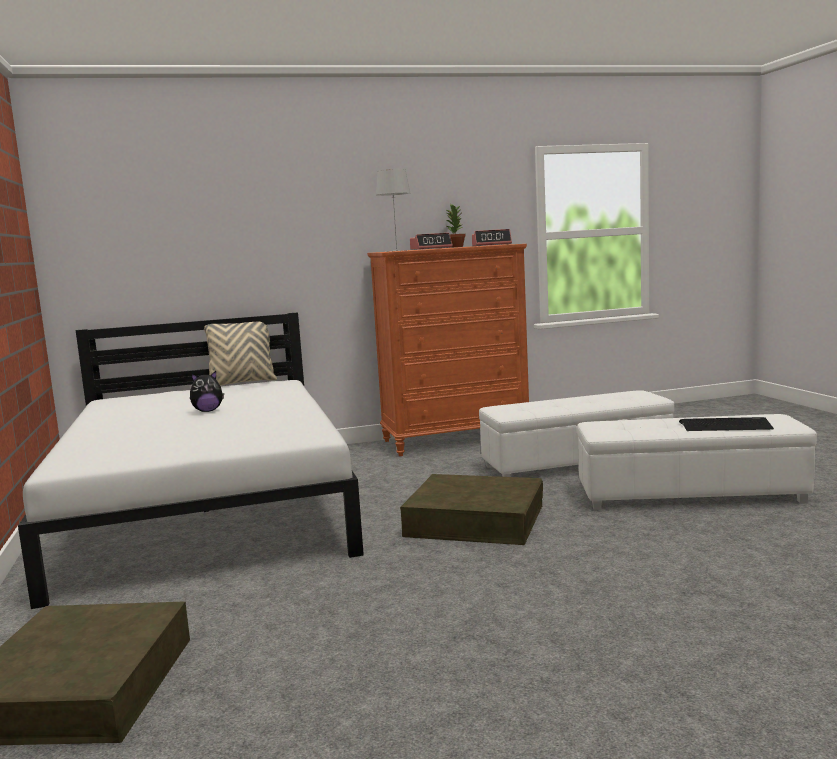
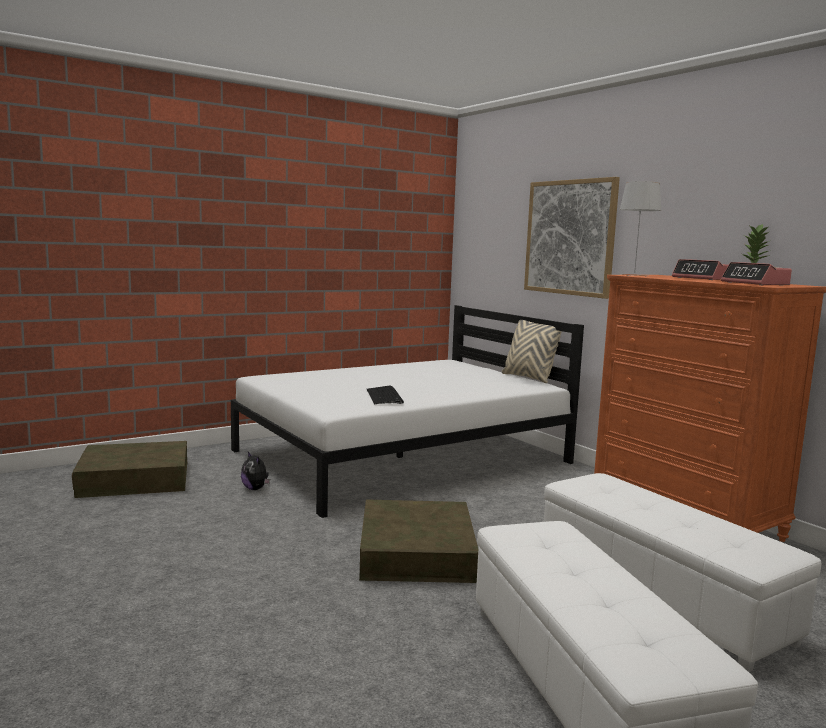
camera: 70 degrees right, 0 degrees up
plush toy [190,371,224,412] -> plush toy moved to [241,452,270,490]
keyboard [679,417,774,431] -> keyboard moved to [367,386,404,404]
none -> picture [524,177,620,299]

